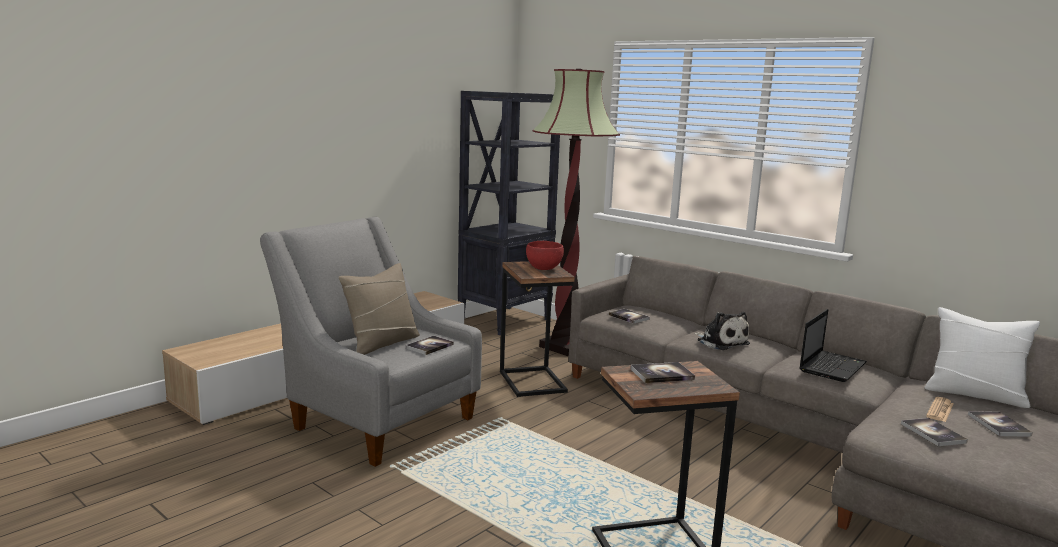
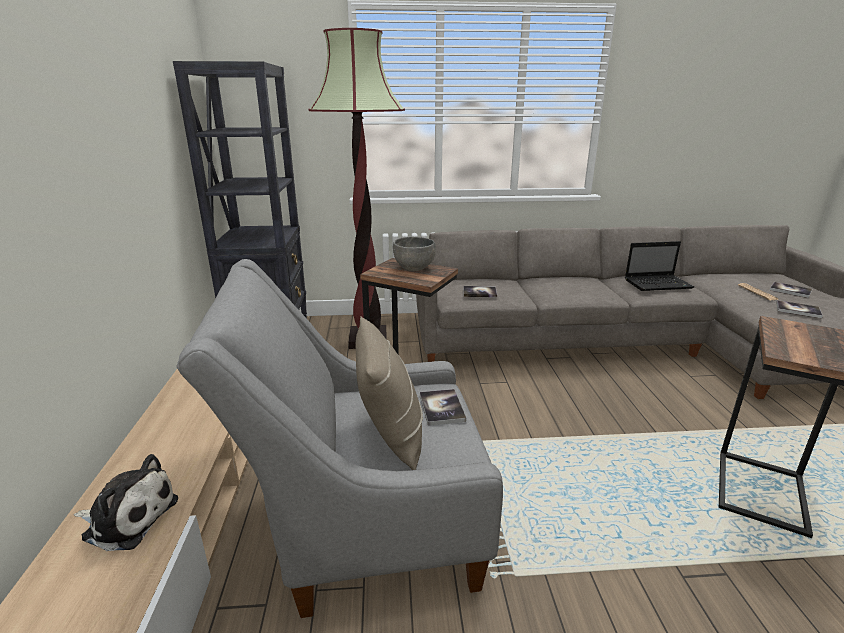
camera: 45 degrees left, 10 degrees up
red bowl [526,241,564,270] -> grey bowl [393,237,436,271]
book [630,362,695,383] -> none
plush toy [694,312,750,350] -> plush toy moved to [74,454,178,551]
laptop [800,309,867,382] -> laptop turned 90 degrees clockwise [625,241,694,291]
white pillow [925,307,1040,408] -> none

